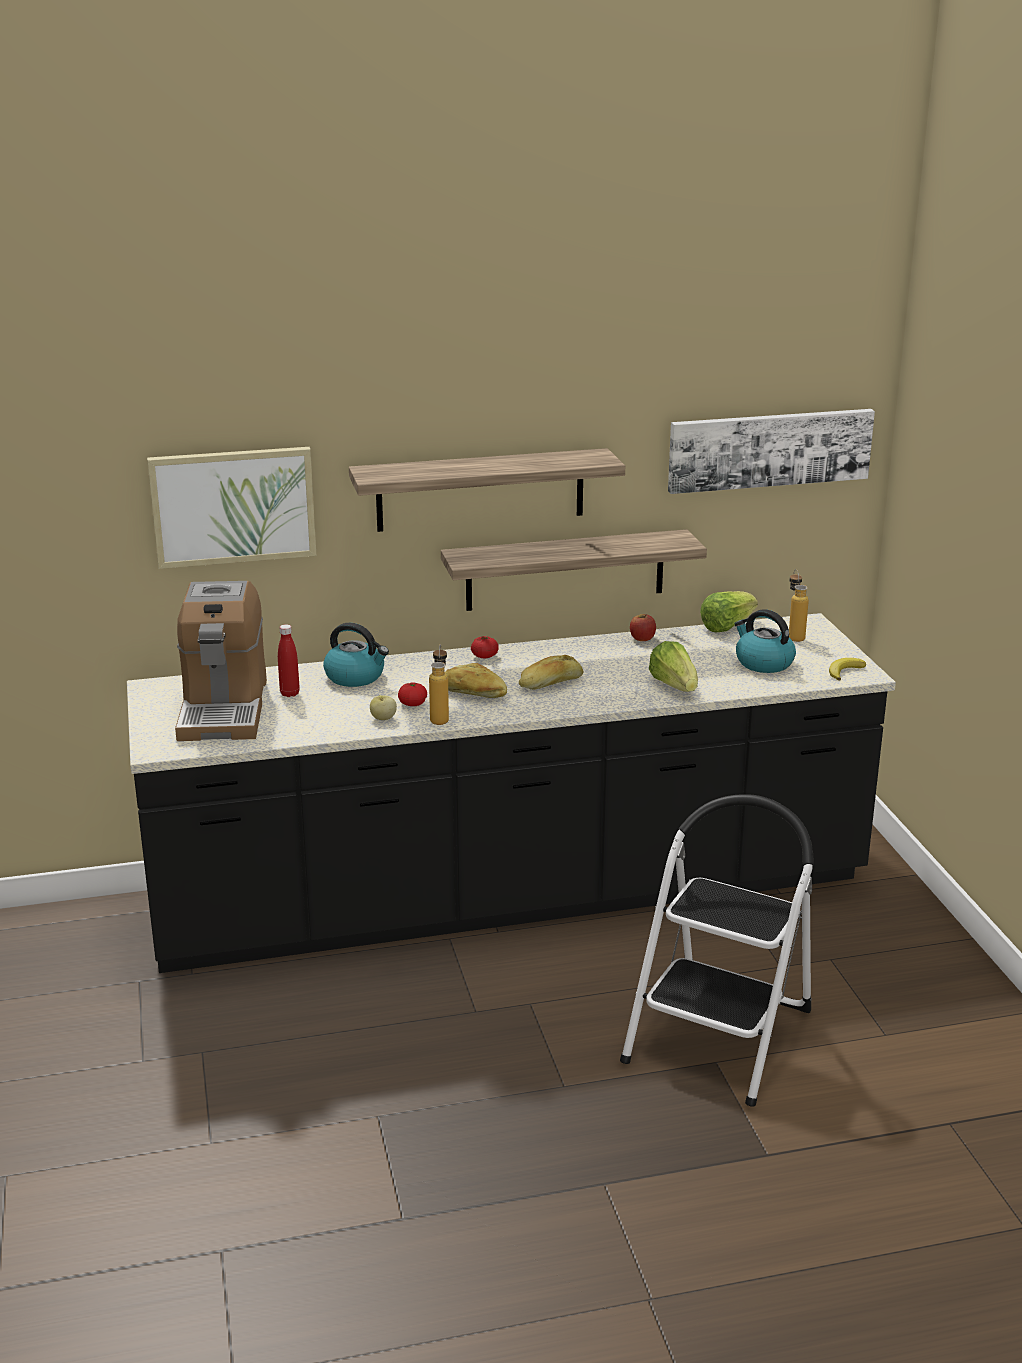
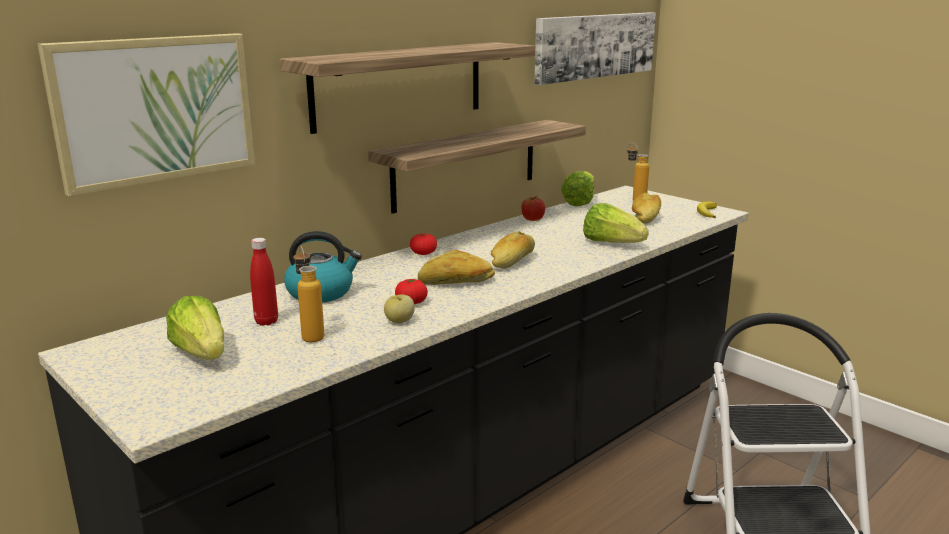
camera: 30 degrees left, 5 degrees down
coffee machine [175,581,267,741] -> lettuce [166,296,224,360]
bottle [429,644,449,725] -> bottle moved to [293,246,324,342]
kettle [734,609,796,673] -> bread [632,192,661,223]

